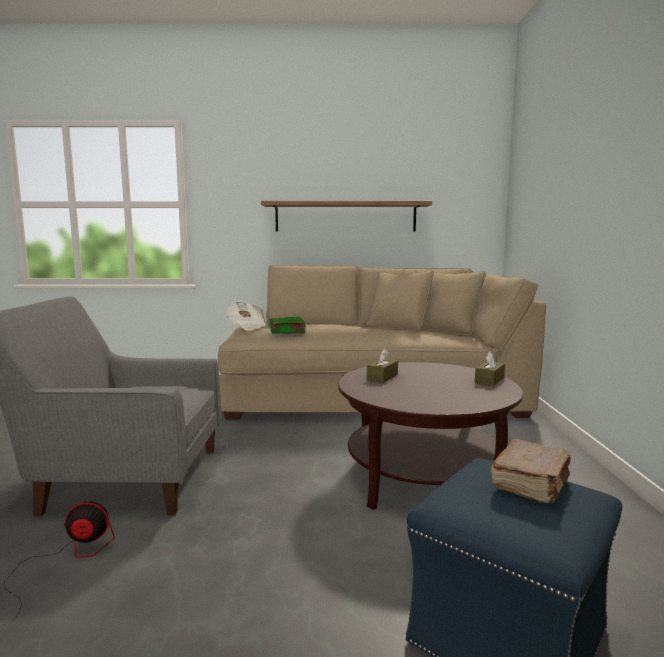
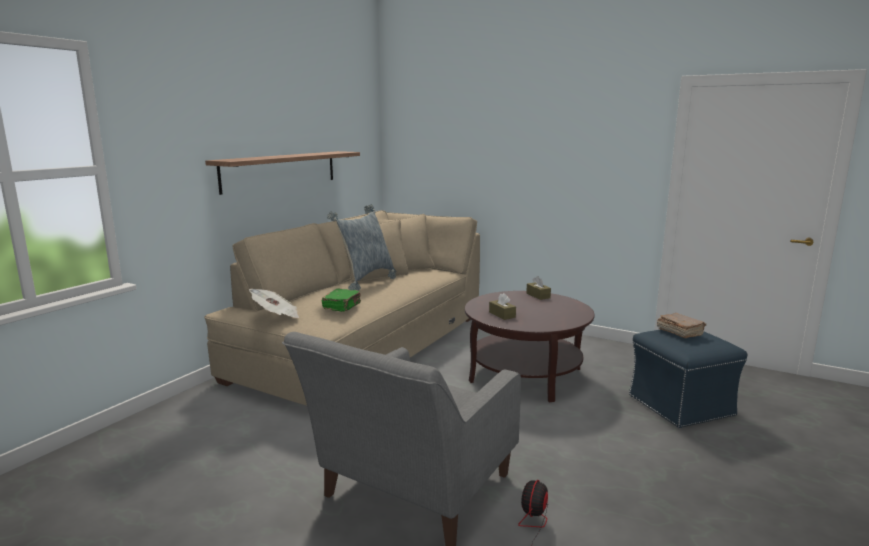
camera: 60 degrees left, 5 degrees up
none -> pillow [327,204,397,291]

